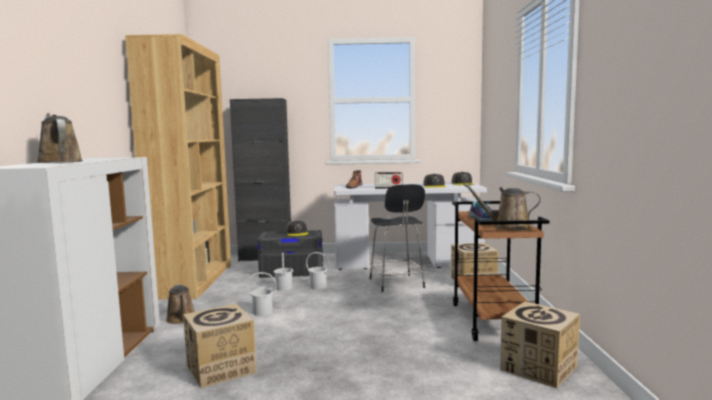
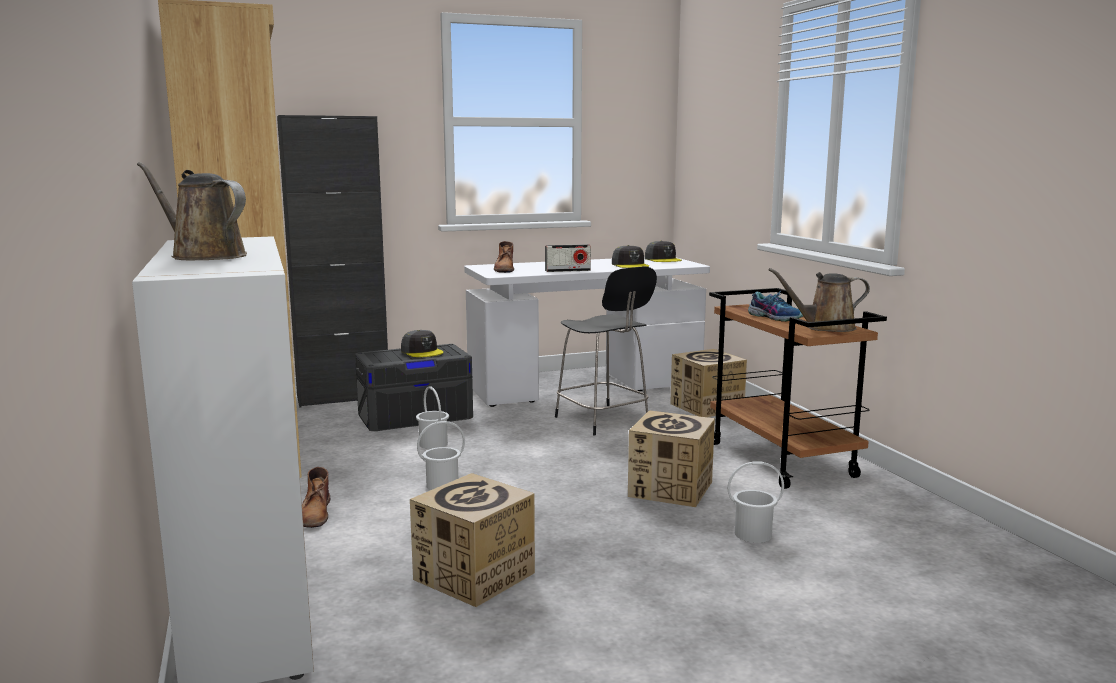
camera: 20 degrees left, 5 degrees up
brown watering can [166,284,195,324] -> brown boot [302,467,330,528]
white bucket [306,252,330,289] -> white bucket moved to [728,462,784,543]
cardboard box [500,301,580,388] -> cardboard box moved to [628,410,715,507]

